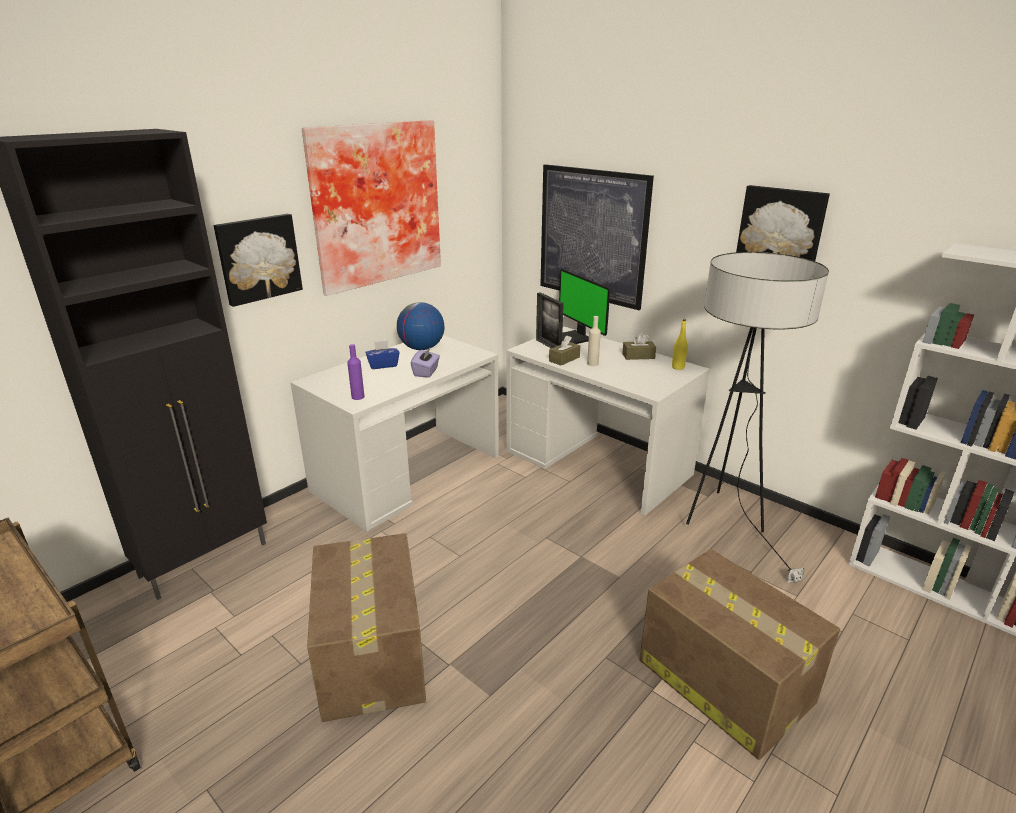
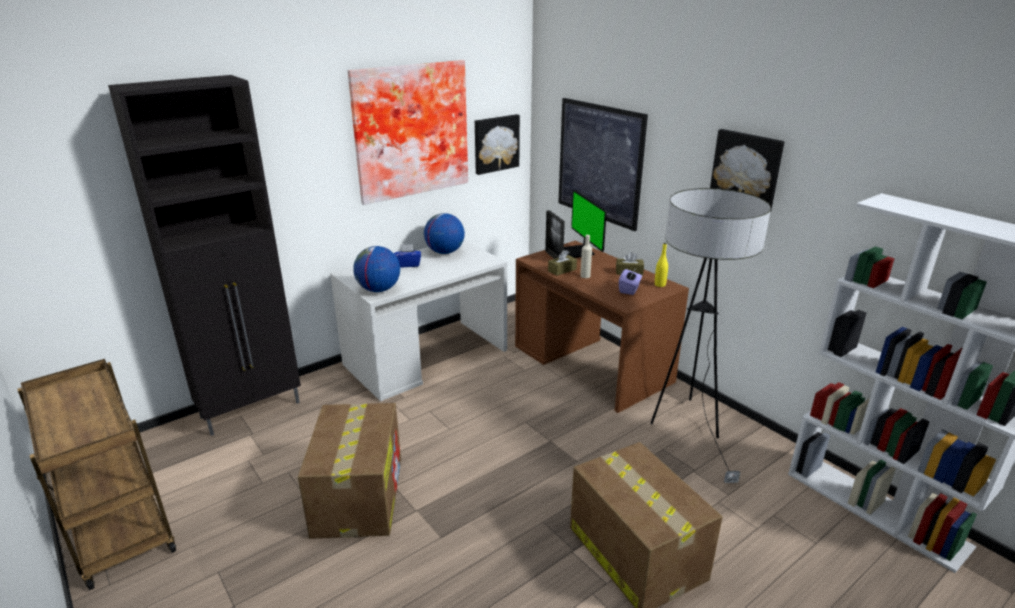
camera: 10 degrees right, 0 degrees up
picture [214,214,303,307] -> picture moved to [475,114,520,175]
purple bottle [347,344,365,400] -> globe [353,246,400,292]
purple tissue box [411,347,440,378] -> purple tissue box moved to [619,268,642,295]
white desk [506,327,710,516] -> brown desk [515,241,689,413]

